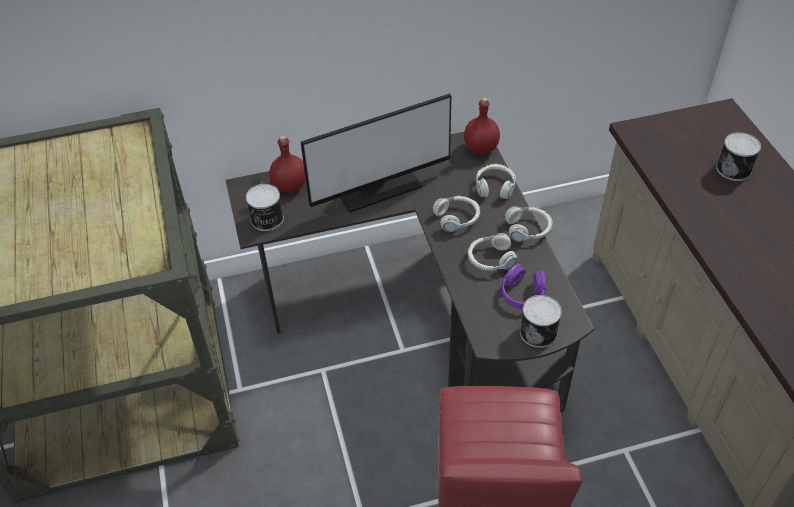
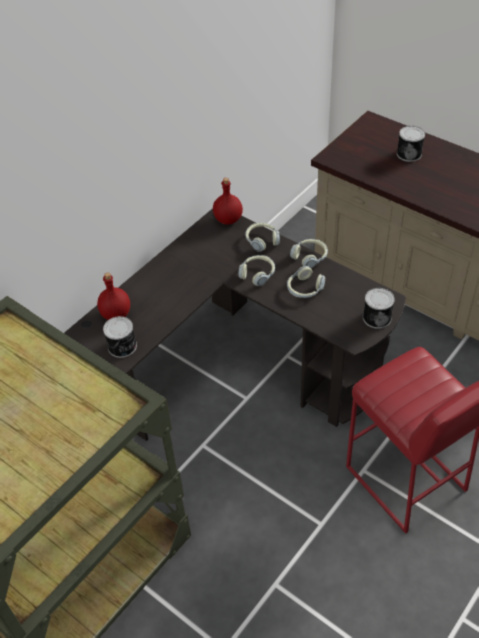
camera: 35 degrees left, 0 degrees up
monitor [301,93,451,213] -> none
purple headphones [502,264,547,309] -> none

